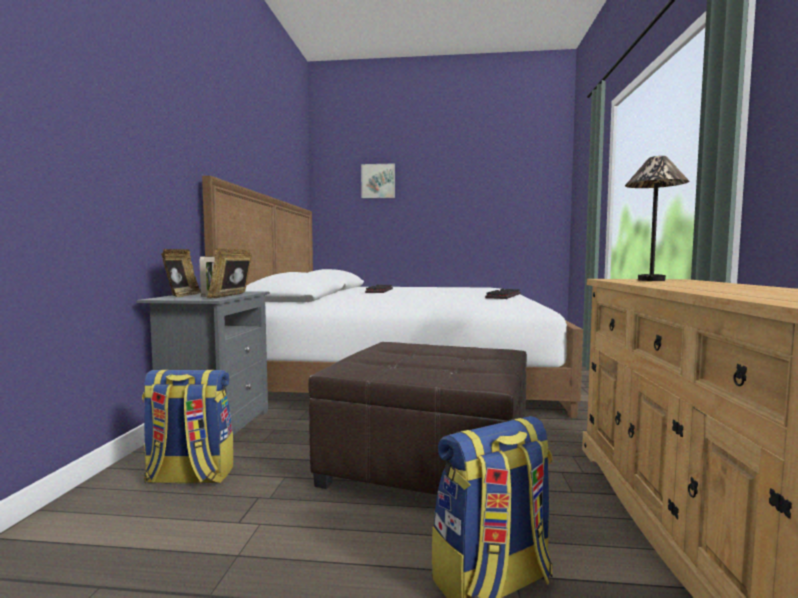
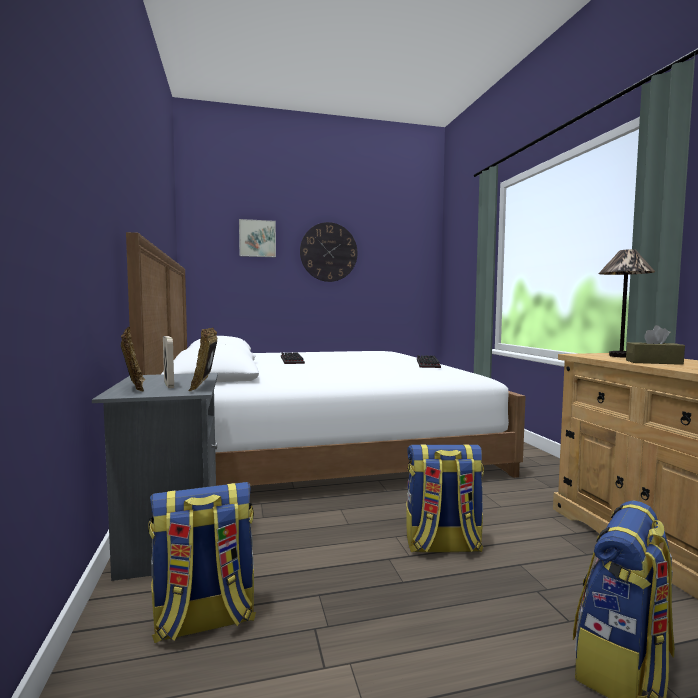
camera: 20 degrees left, 0 degrees up
brown ottoman [308,342,527,495] -> backpack [406,444,484,552]
none -> wall clock [300,222,358,282]
none -> brown tissue box [626,325,685,365]

